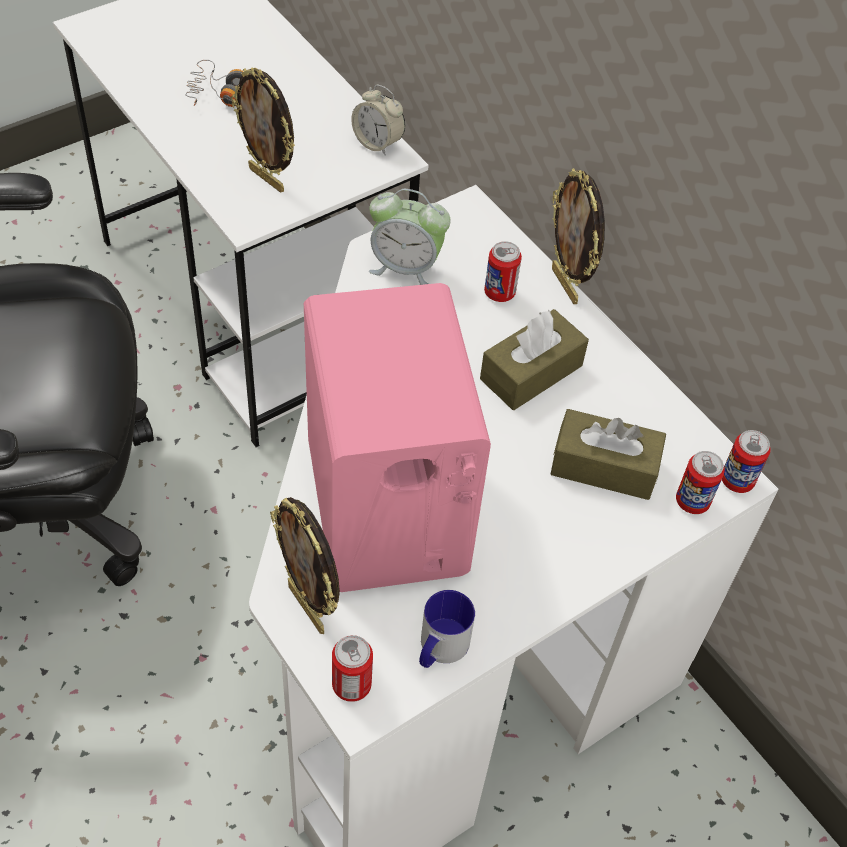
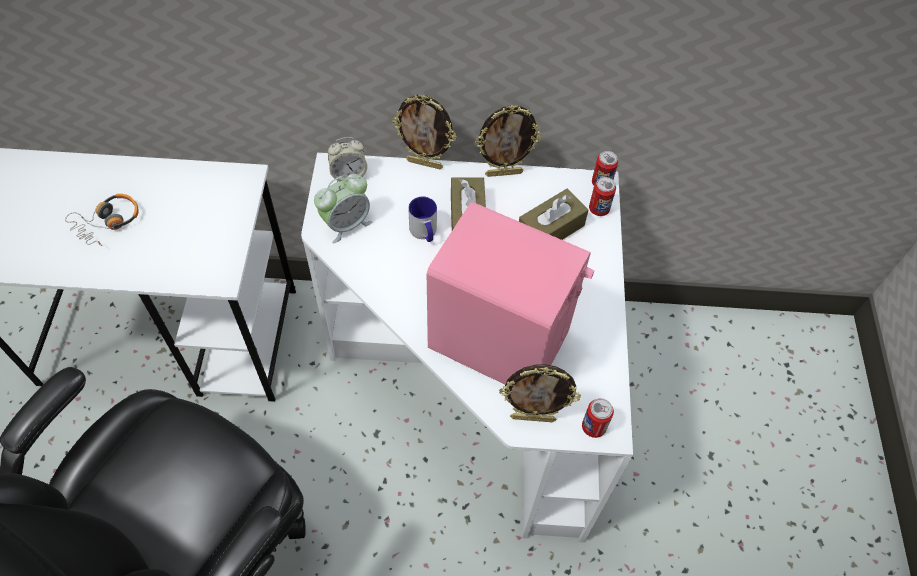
camera: 50 degrees left, 5 degrees up
picture frame [231,67,295,193] -> picture frame moved to [475,105,542,177]
alarm clock [351,84,405,155] -> alarm clock moved to [328,137,367,182]
mug [419,590,475,668] -> mug moved to [408,196,437,242]
can [484,241,522,302] -> none

